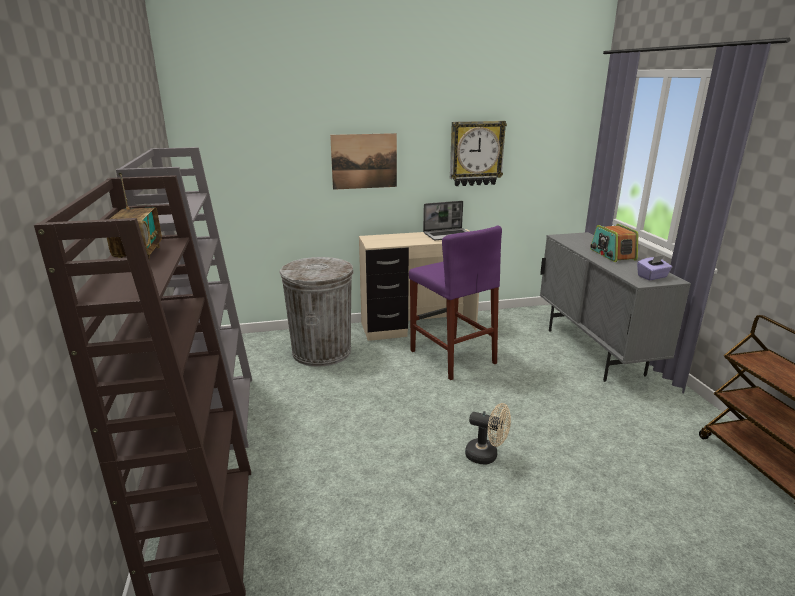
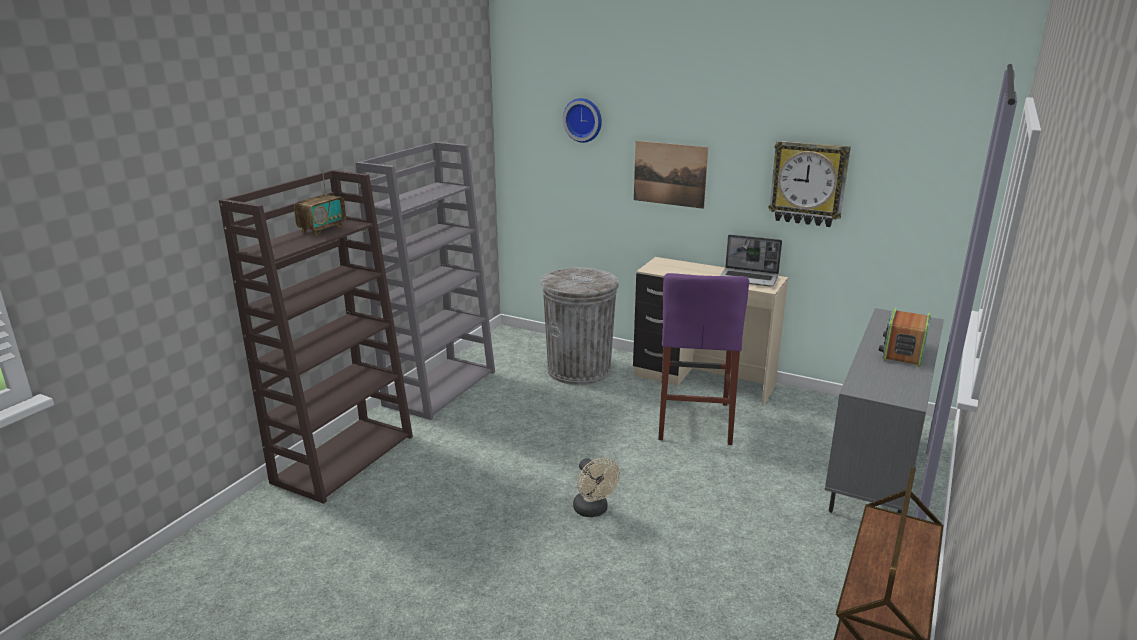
camera: 40 degrees right, 0 degrees up
purple tissue box [637,255,672,280] -> none
none -> wall clock [563,98,602,143]

